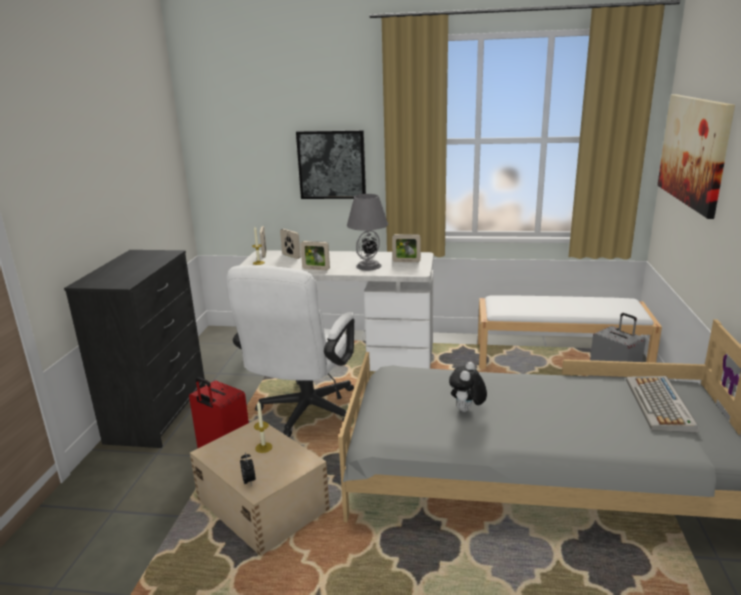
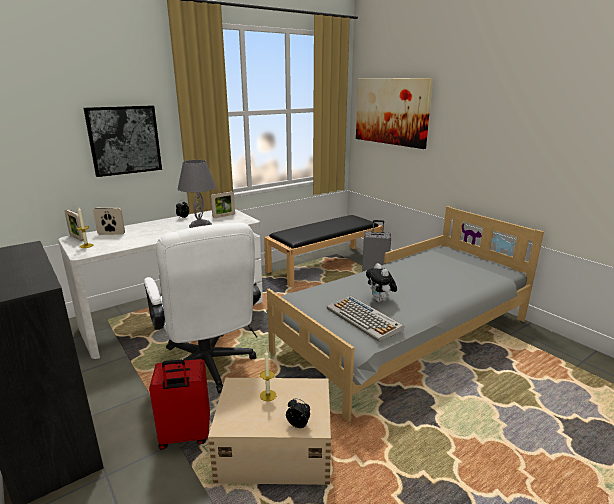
camera: 45 degrees left, 0 degrees up
picture frame [300,241,330,270] -> none
white bench [478,295,662,369] -> black bench [264,215,383,287]
keyboard [626,376,699,432] -> keyboard moved to [327,295,404,342]

